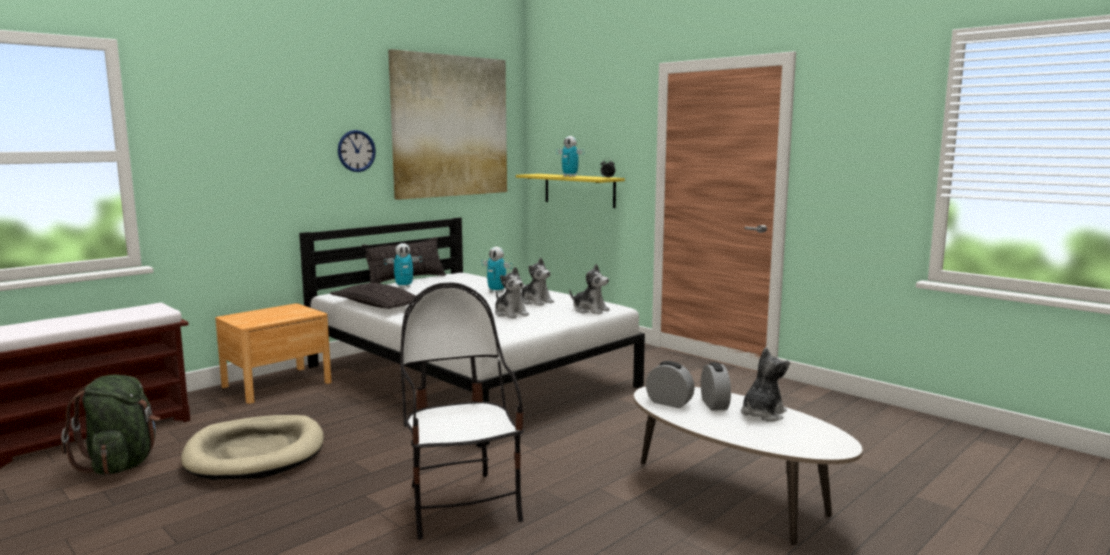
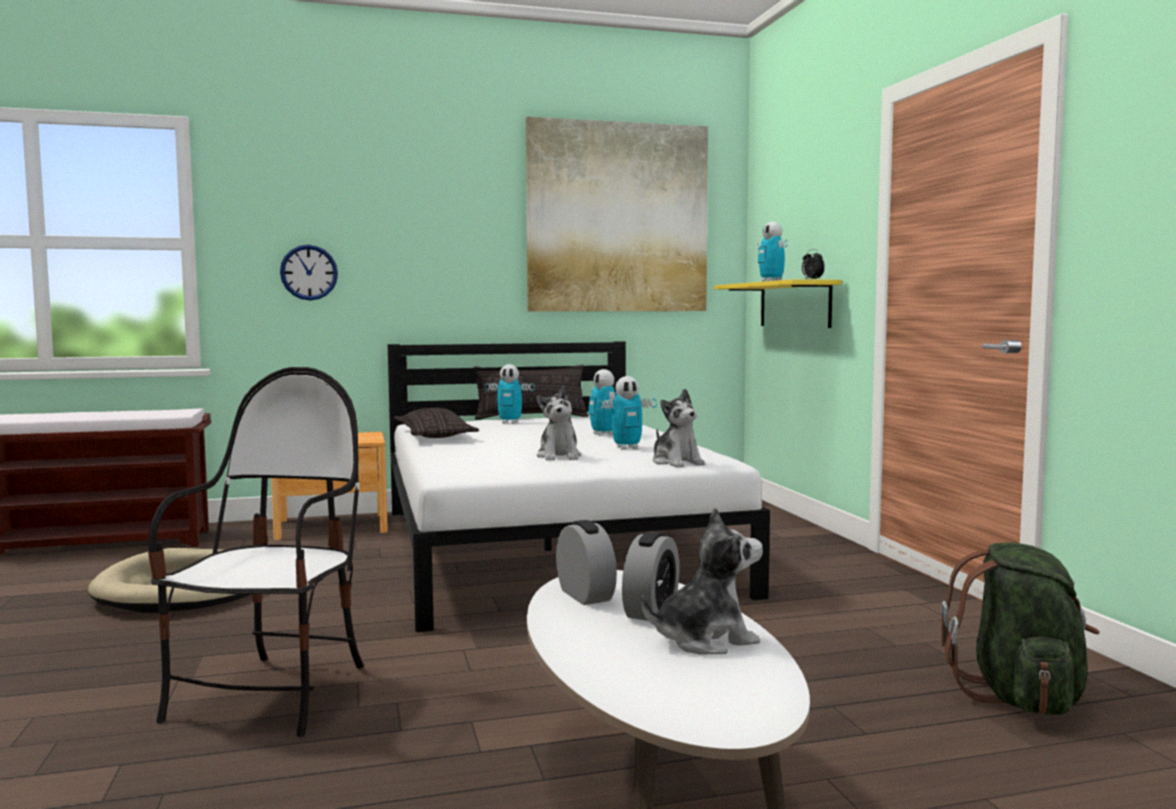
camera: 30 degrees right, 5 degrees down
green backpack [61,375,160,475] -> green backpack moved to [941,542,1100,715]
wall clock [338,130,376,172] -> wall clock moved to [280,245,338,300]
plush toy [521,258,554,306] -> toy robot [597,376,657,450]

